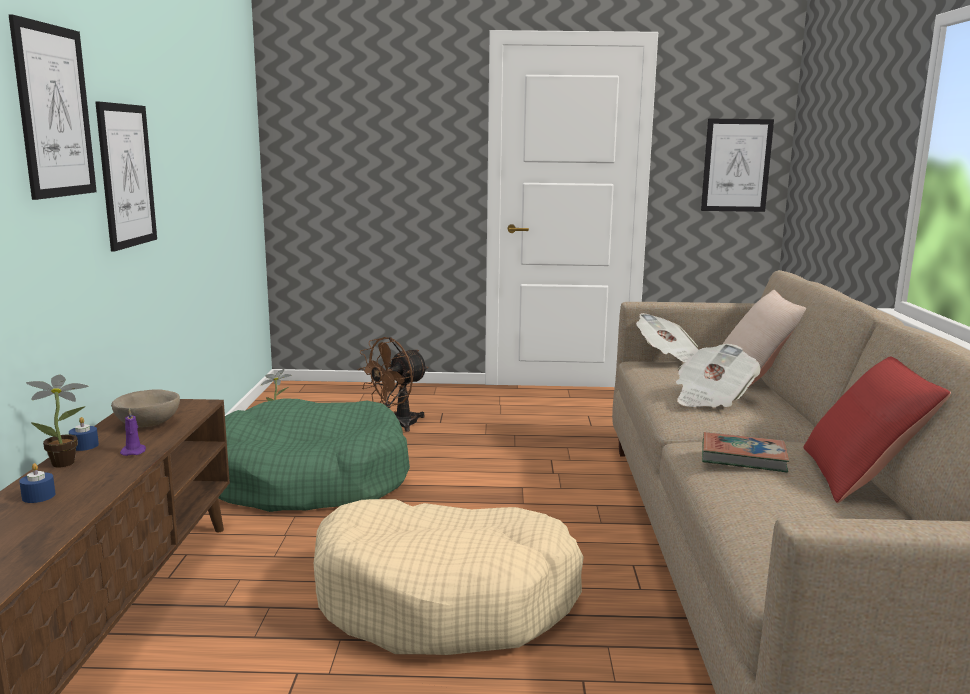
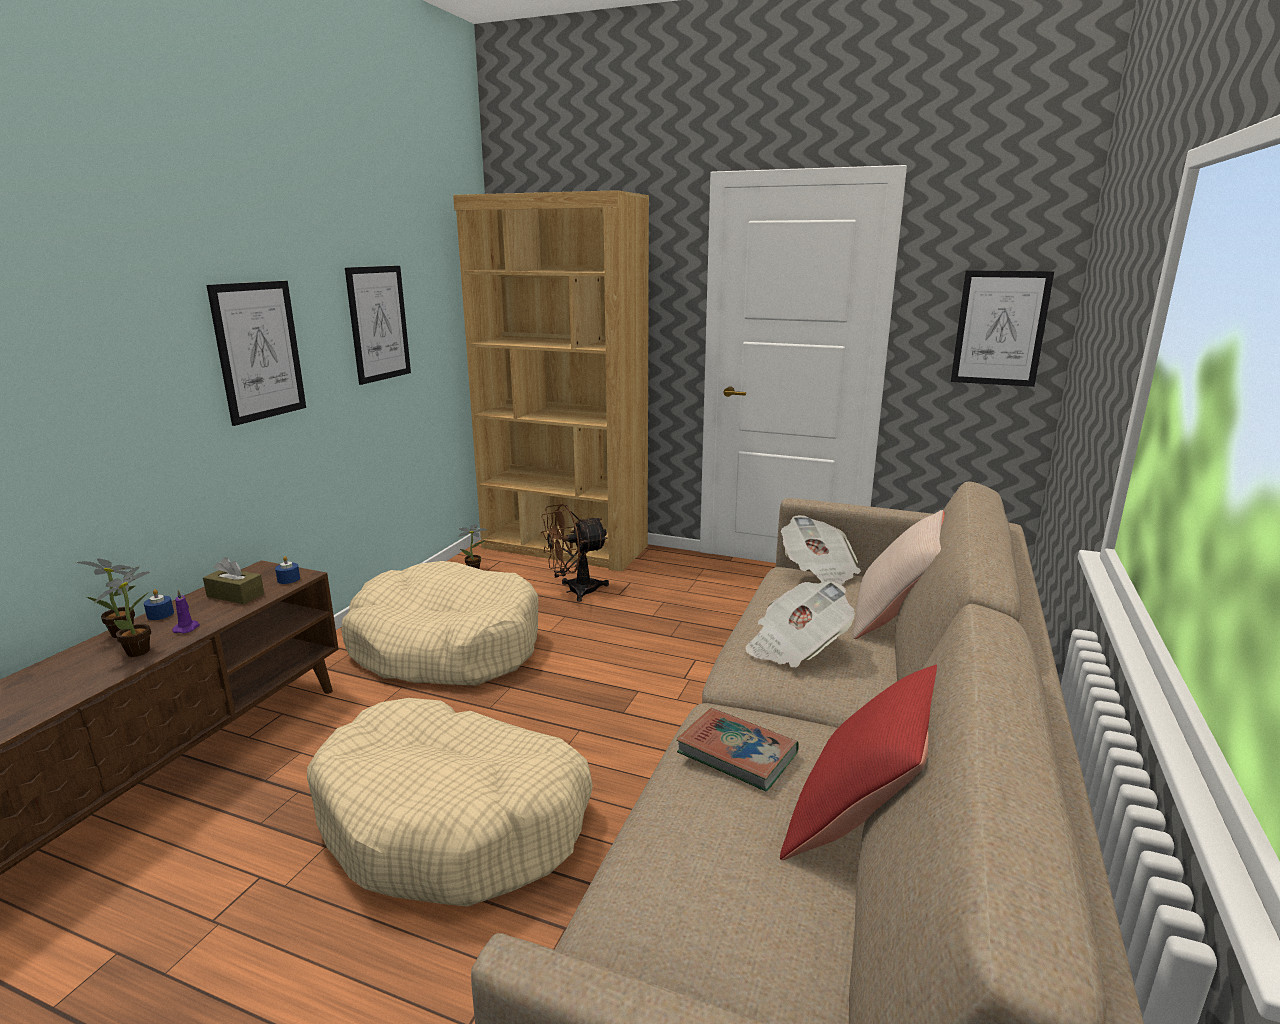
camera: 20 degrees right, 5 degrees up
picture [9,14,97,200] -> picture moved to [345,266,411,385]
blue candle [19,463,56,503] -> blue candle moved to [275,556,300,584]
beige bowl [111,389,180,428] -> brown tissue box [203,557,264,604]
green dog bed [218,398,410,512] -> beige dog bed [341,561,538,685]
none -> potted plant [94,566,151,657]
none -> brown bookcase [453,190,649,572]

